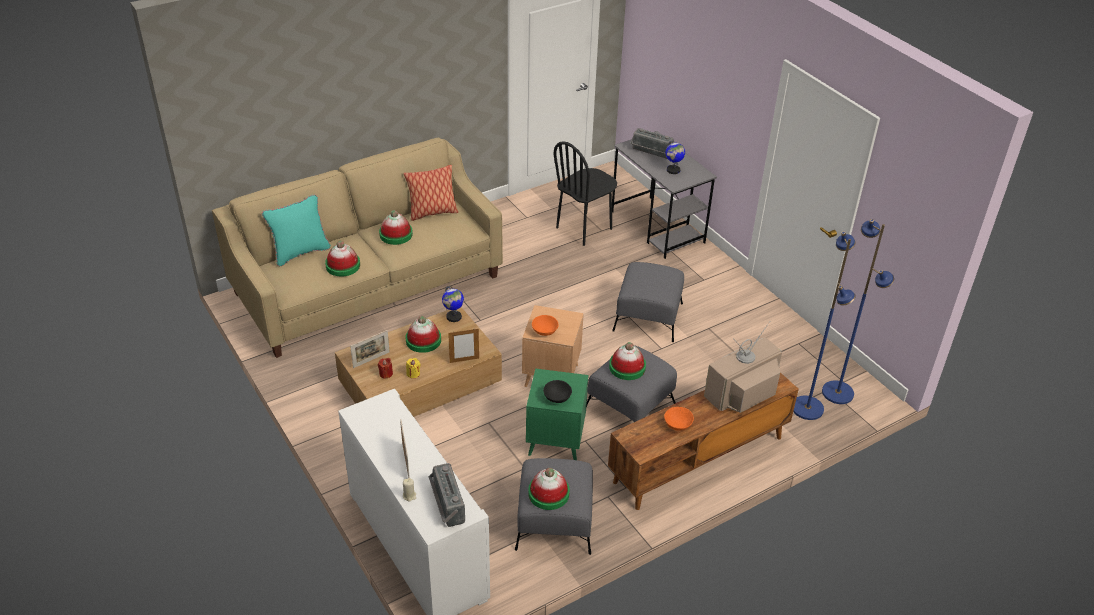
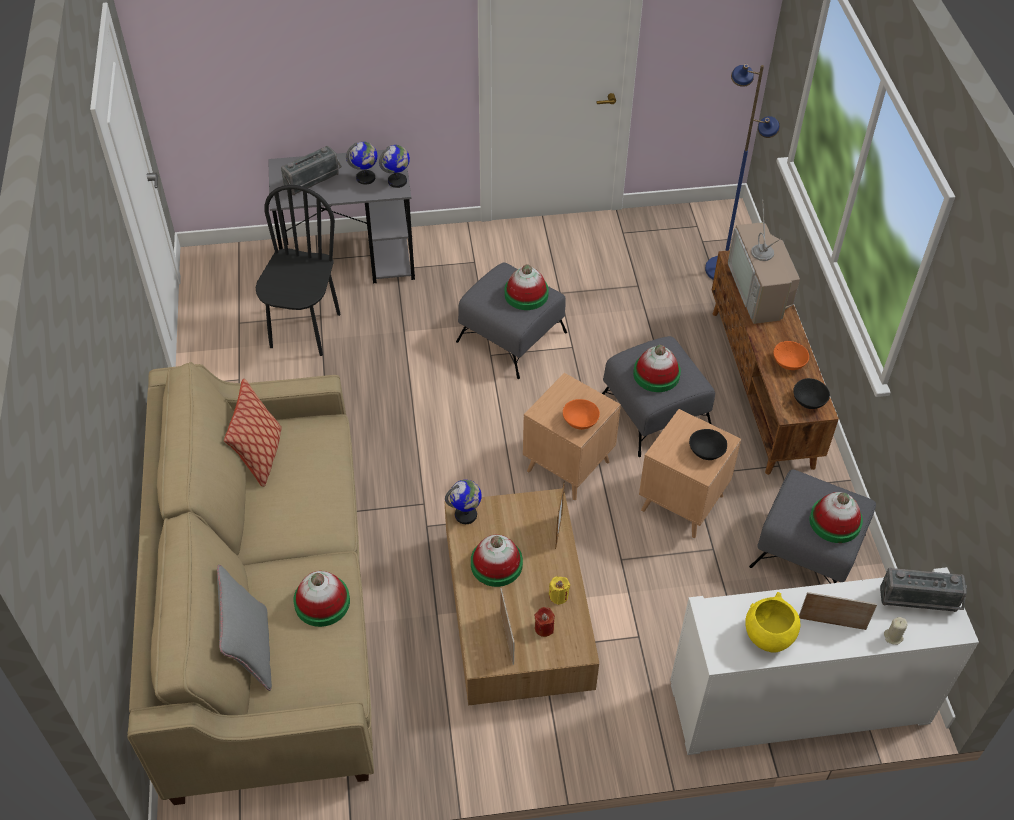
camera: 65 degrees left, 10 degrees up
turquoise pillow [262,195,331,266] -> grey pillow [217,565,272,691]
hat [379,210,413,245] -> hat moved to [504,264,549,310]
green side table [526,368,589,460] -> brown side table [639,409,741,538]
black chair [554,141,617,246] -> black chair turned 150 degrees counterclockwise [256,185,341,356]
blue floor lamp [822,219,894,404] -> none
none -> globe [379,145,410,188]
none -> yellow bowl [745,592,800,653]
none -> black bowl [793,378,830,409]

